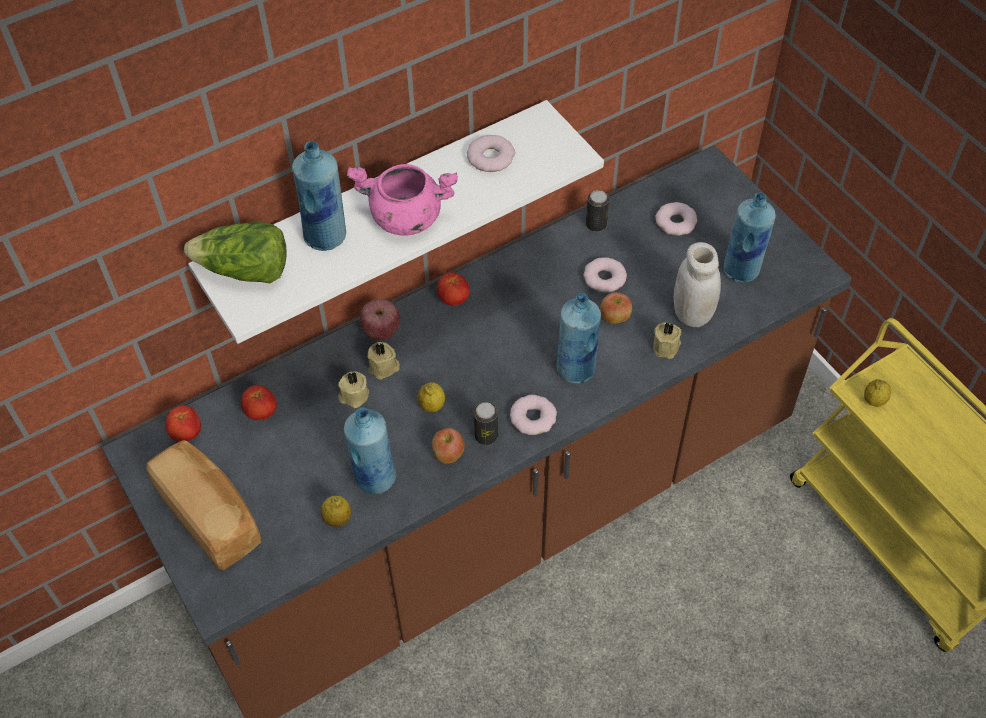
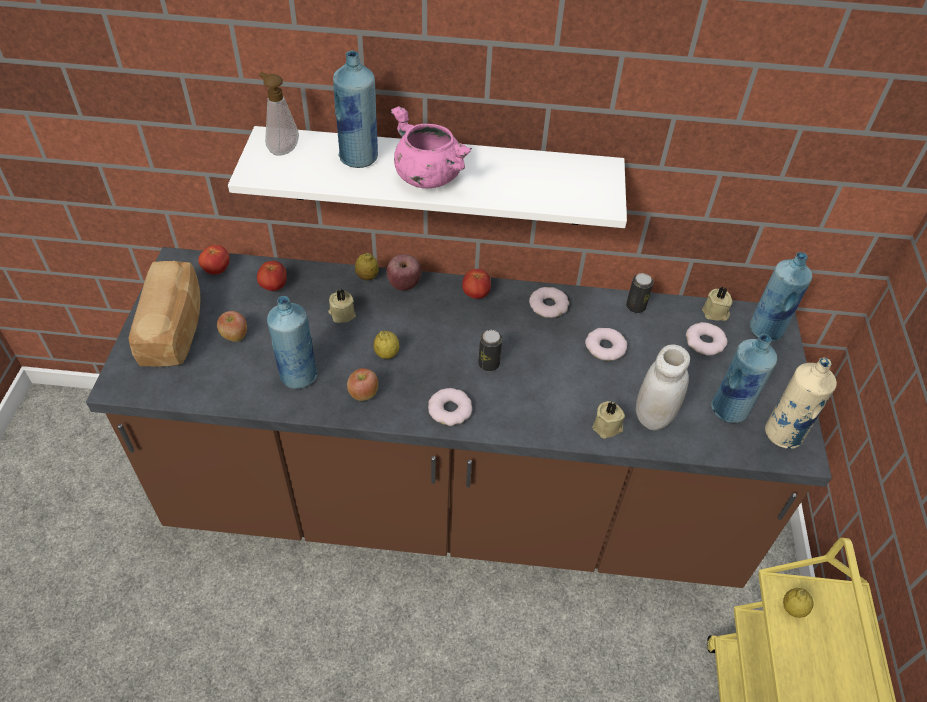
camera: 35 degrees right, 5 degrees down
lettuce [184,222,287,283] -> soap dispenser [259,72,299,156]
lemon [321,496,351,527] -> lemon moved to [355,253,379,280]
beige candle [368,342,400,380] -> beige candle moved to [702,286,732,321]
donut [467,135,515,172] -> donut moved to [529,287,569,318]
can [473,402,498,445] -> can moved to [478,330,502,371]
blue bottle [557,293,601,384] -> blue bottle moved to [750,252,812,342]
apple [600,292,632,324] -> apple moved to [217,311,247,342]
none -> beige bottle [765,357,837,449]

